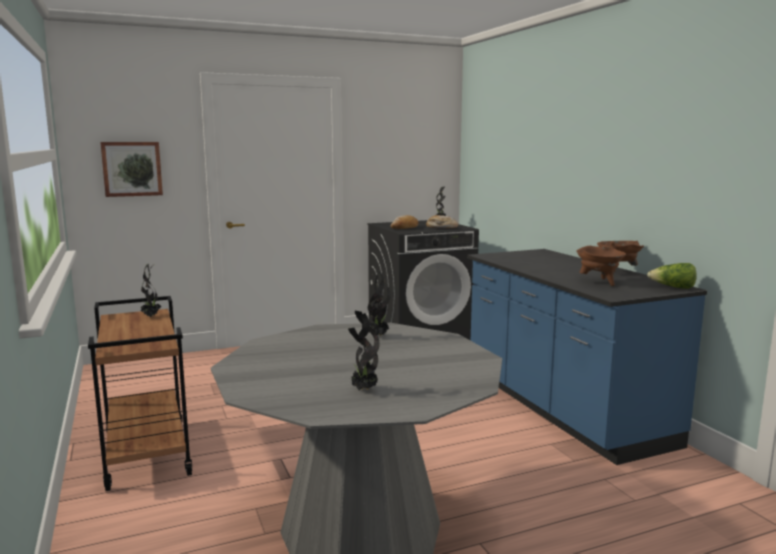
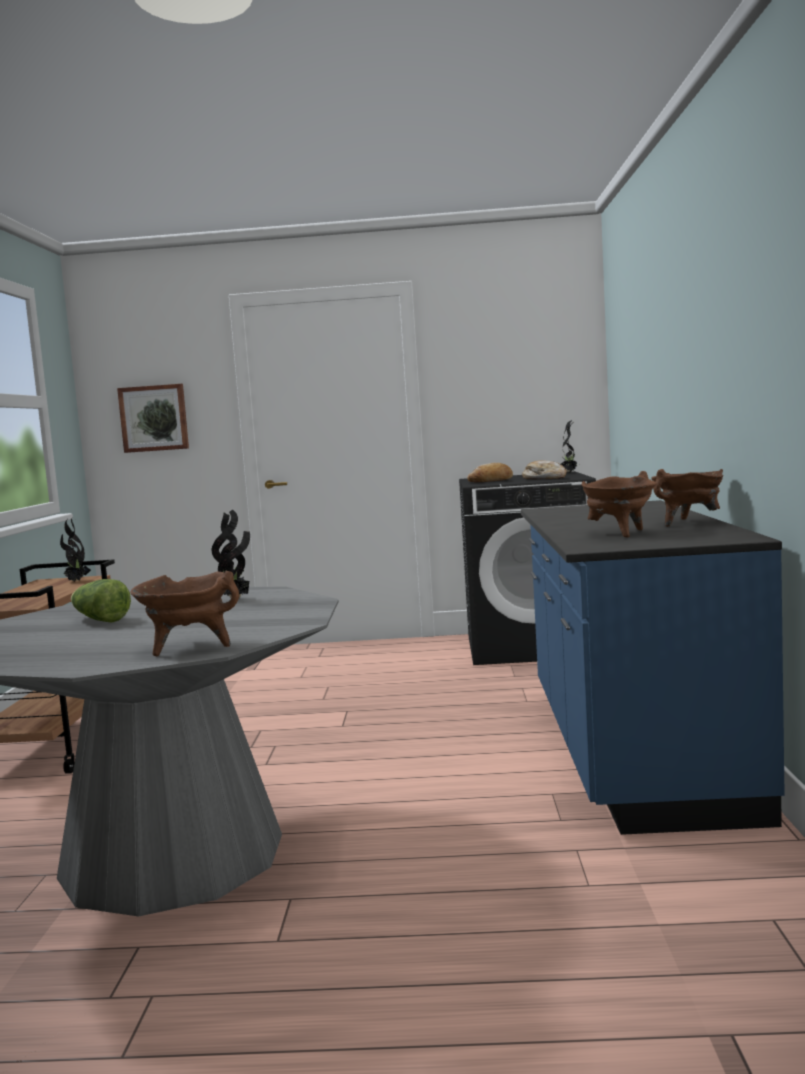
camera: 25 degrees right, 5 degrees down
potted plant [348,311,380,390] -> none
lettuce [647,263,697,289] -> lettuce moved to [71,579,131,623]
none -> brown cooking pot [130,571,239,656]

